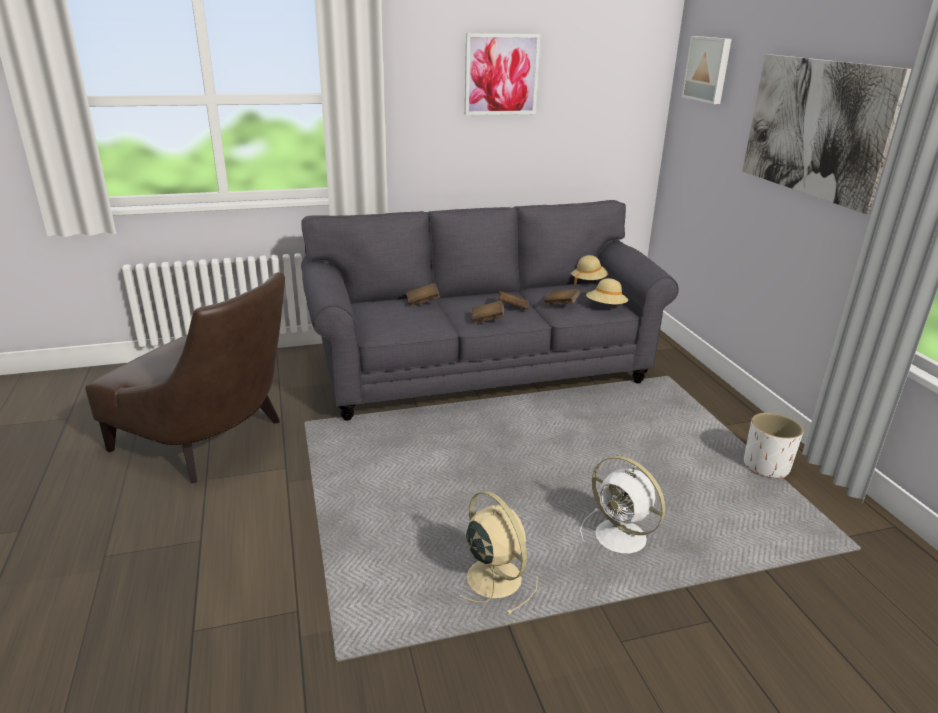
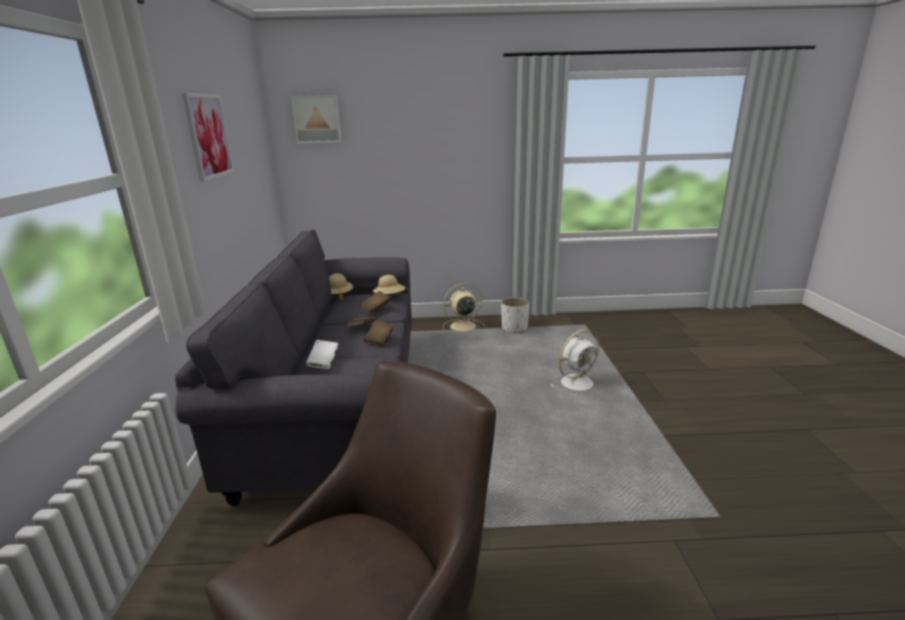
camera: 75 degrees left, 5 degrees down
brown book [406,283,440,307] -> white book [306,340,338,369]
beige fan [460,491,538,615] -> beige fan moved to [443,283,485,333]
picture [742,54,911,214] -> none

